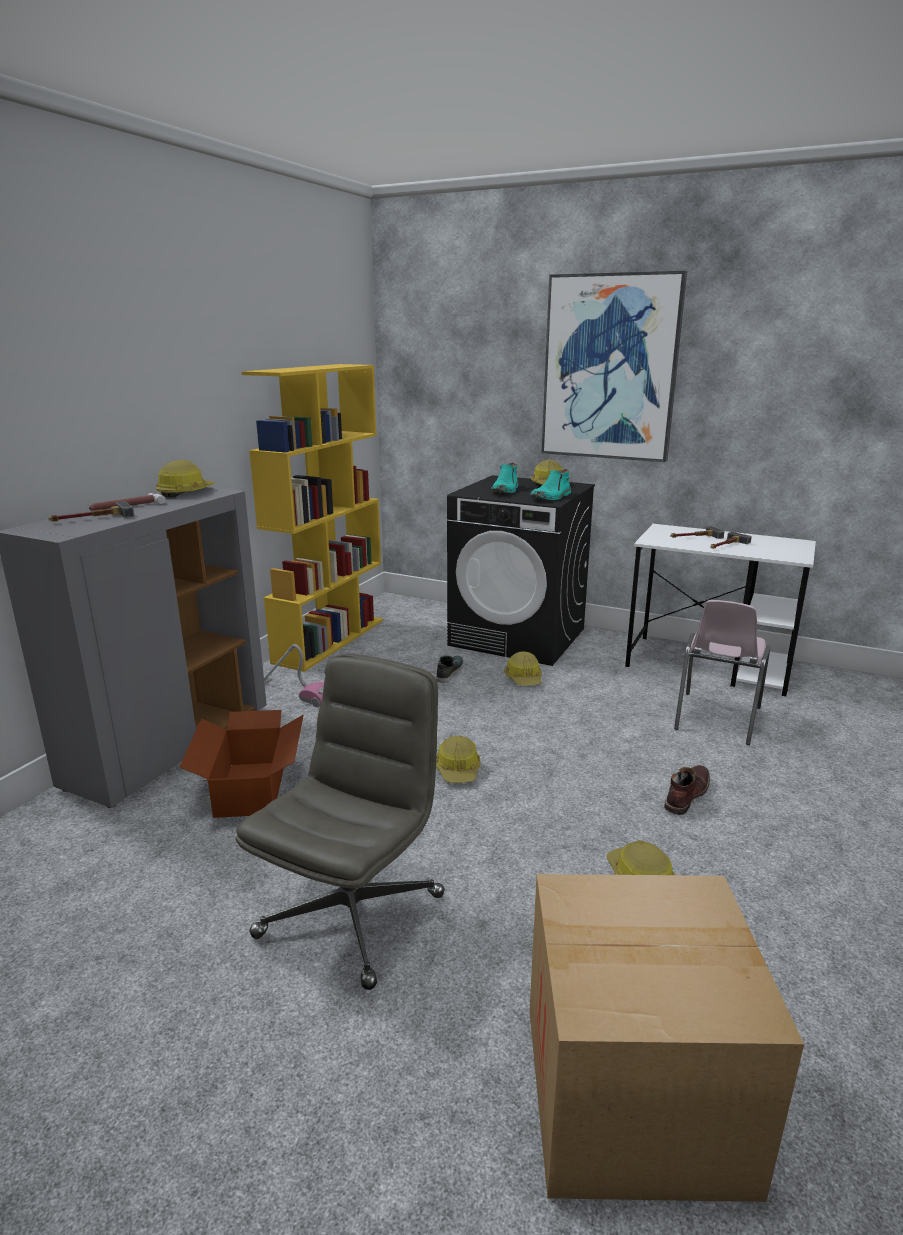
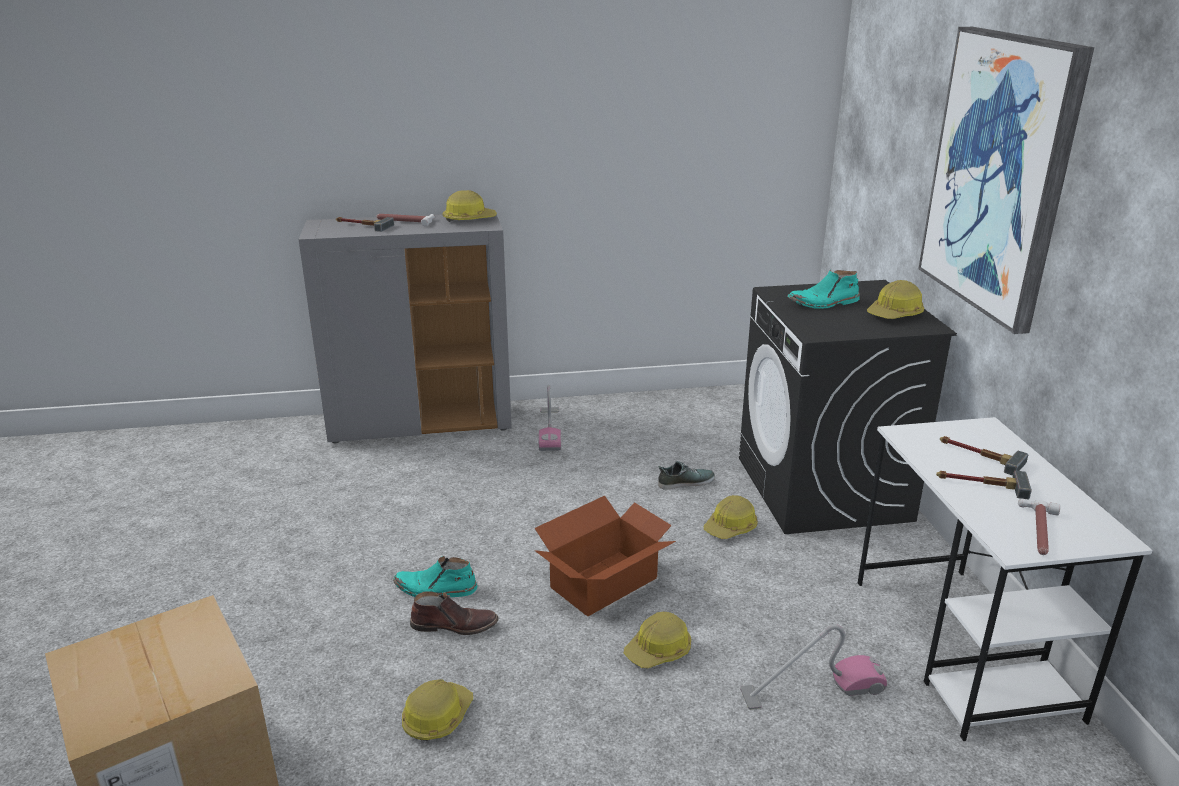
camera: 55 degrees right, 5 degrees up
cardboard box [180,710,304,818] -> cardboard box moved to [534,496,676,616]
grey office chair [235,653,445,990] -> none
yellow bookcase [242,364,383,672] -> none
hard hat [436,736,480,783] -> hard hat moved to [624,612,691,668]
turquoise boot [530,469,571,500] -> turquoise boot moved to [393,556,477,597]
brown boot [664,765,710,815] -> brown boot moved to [410,591,499,635]
pink chair [674,600,771,745] -> vacuum cleaner [740,624,887,710]
none -> hammer [1018,499,1061,555]

